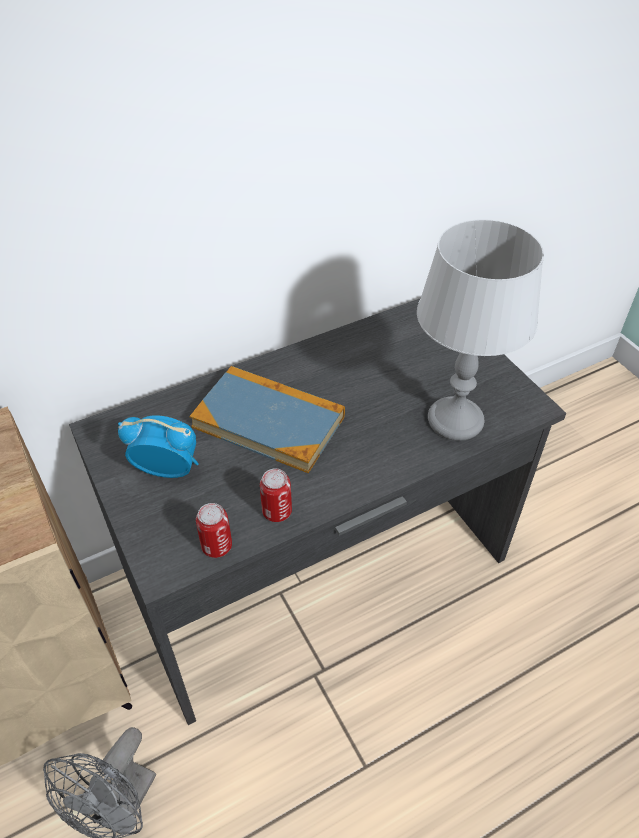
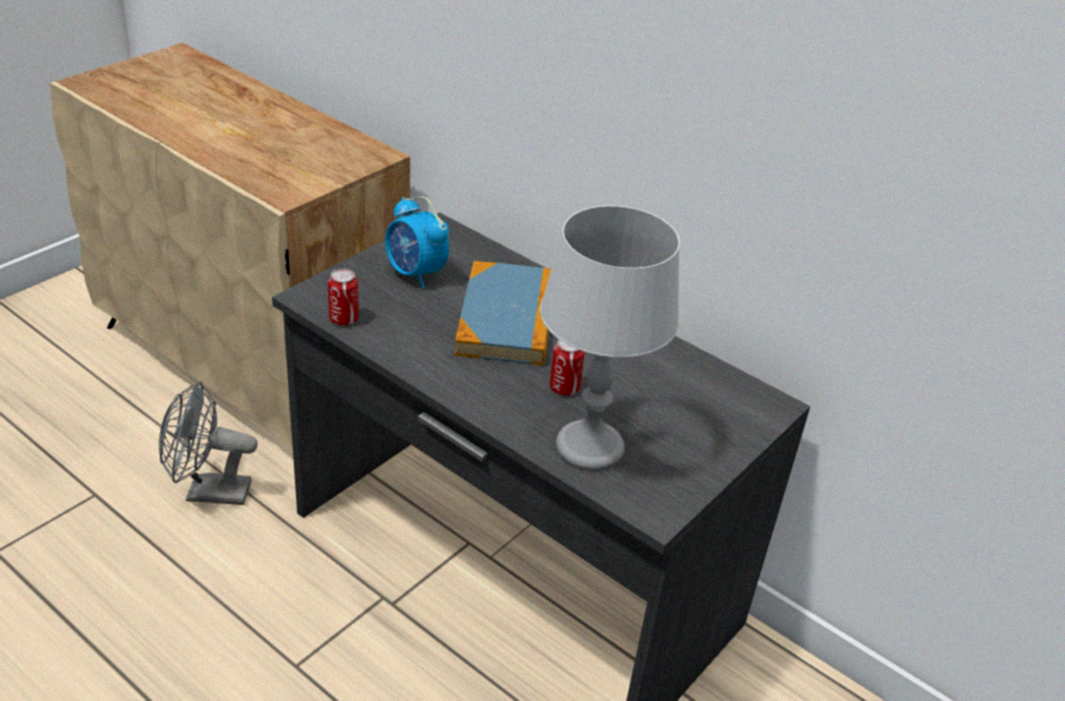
camera: 65 degrees right, 10 degrees down
alarm clock [118,415,199,478] -> alarm clock turned 150 degrees clockwise [385,196,449,288]
can [260,468,292,522] -> can moved to [550,340,585,395]

